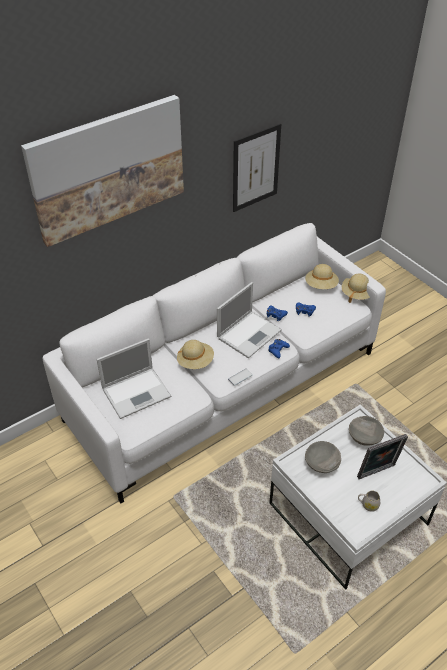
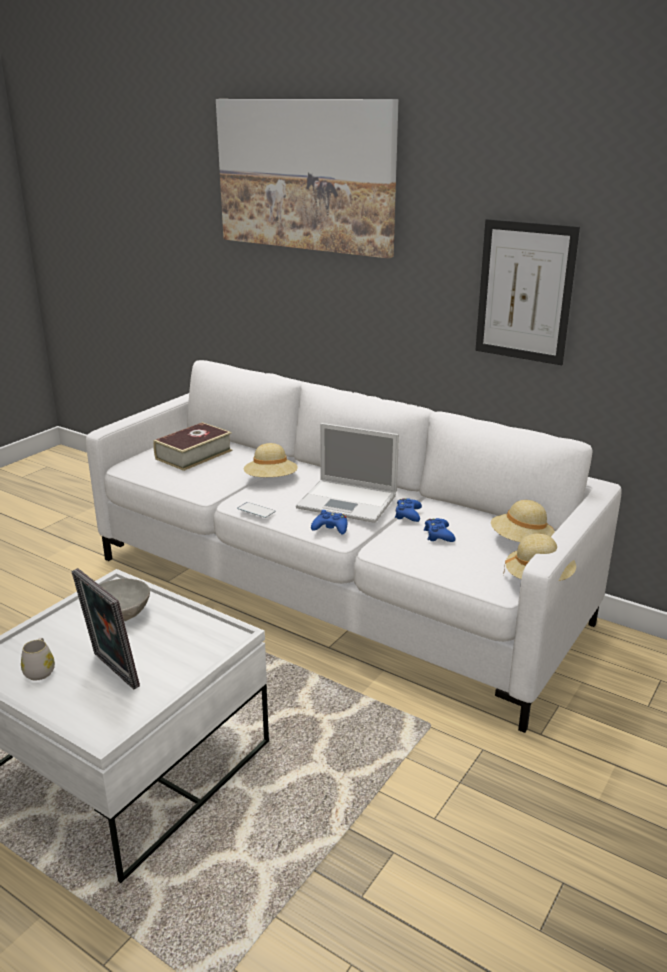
camera: 70 degrees right, 20 degrees down
laptop [97,338,171,419] -> book [153,422,233,471]
grey bowl [349,416,384,446] -> none

